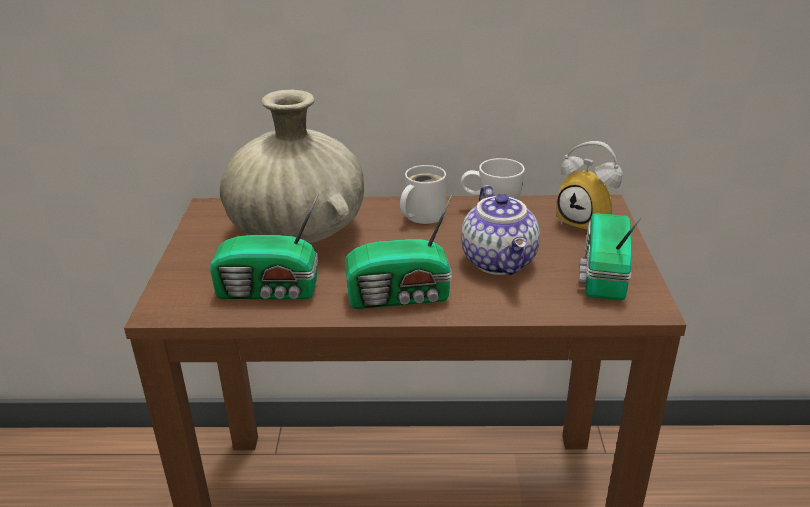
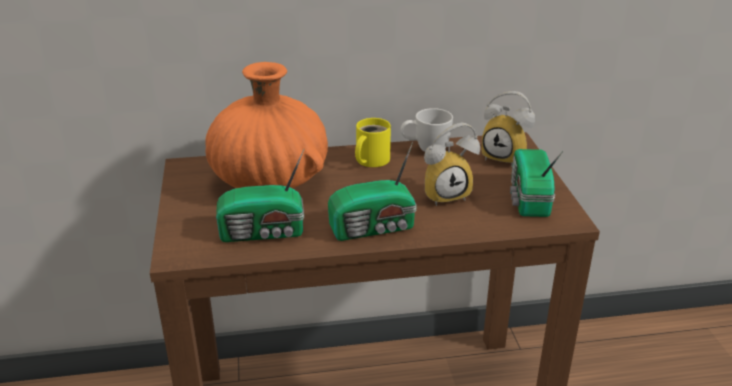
camera: 10 degrees left, 0 degrees up
beige vase [220,90,364,243] -> orange vase [205,62,328,188]
white mug [400,165,446,224] -> yellow mug [355,118,391,167]
teapot [461,185,540,275] -> alarm clock [424,122,480,206]

